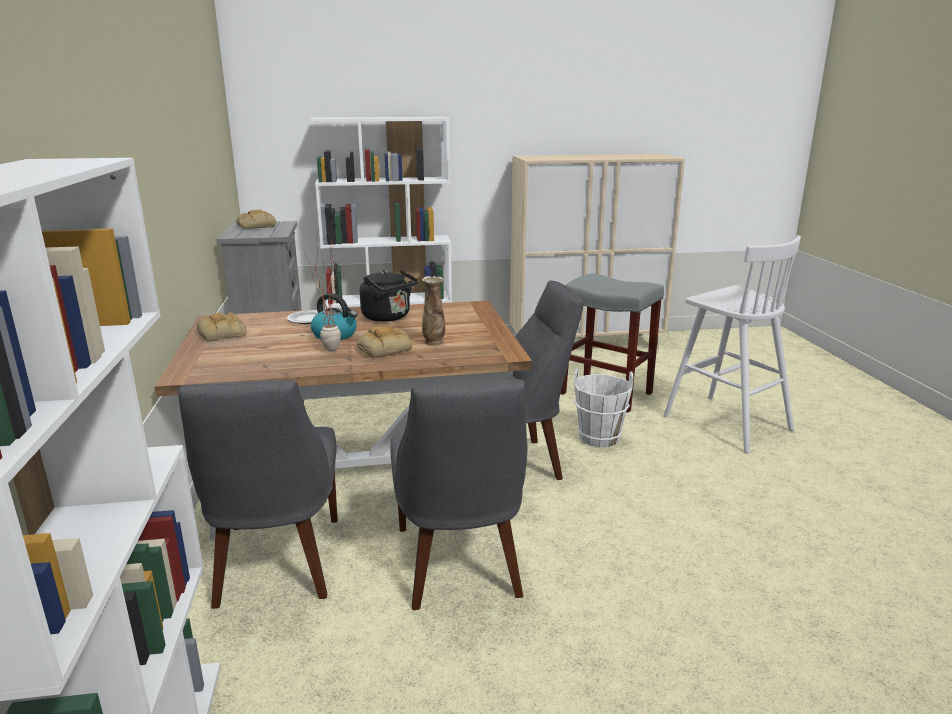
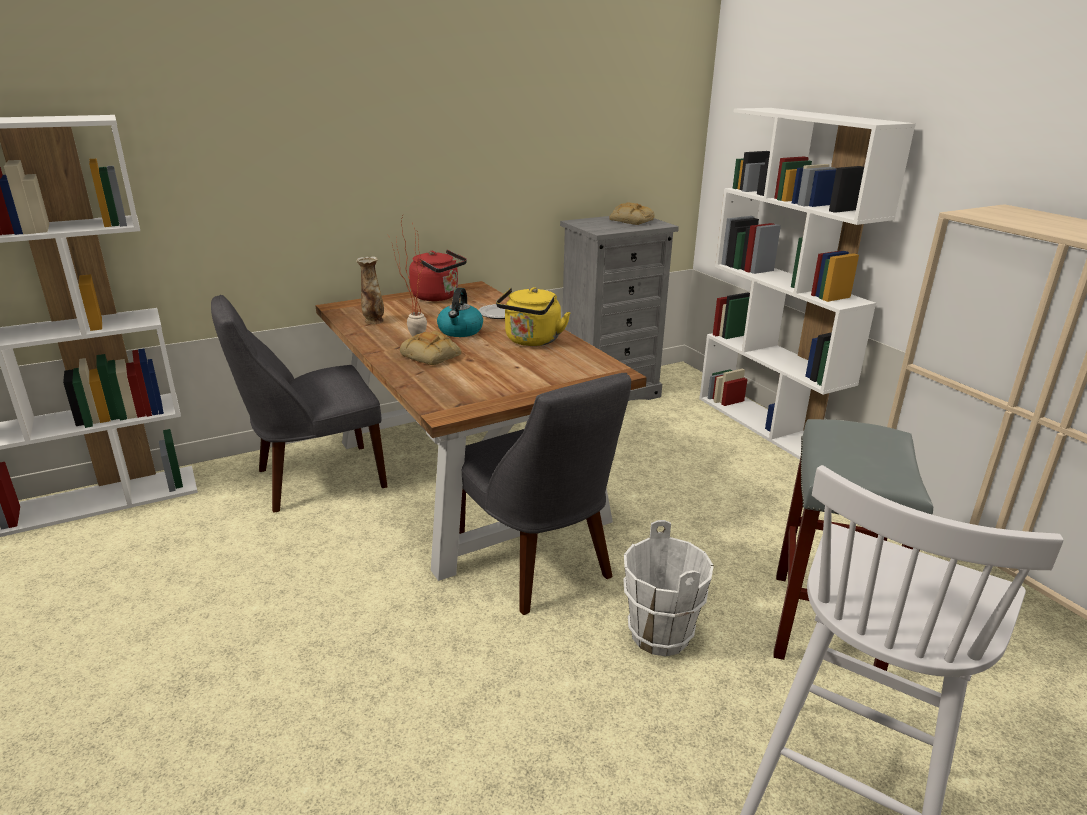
camera: 70 degrees right, 5 degrees up
bread [197,312,247,342] -> red kettle [409,250,467,301]
black kettle [360,270,418,322] -> yellow kettle [496,287,571,346]
grey chair [391,379,527,610] -> none
vase [422,276,445,346] -> vase moved to [356,256,384,324]

